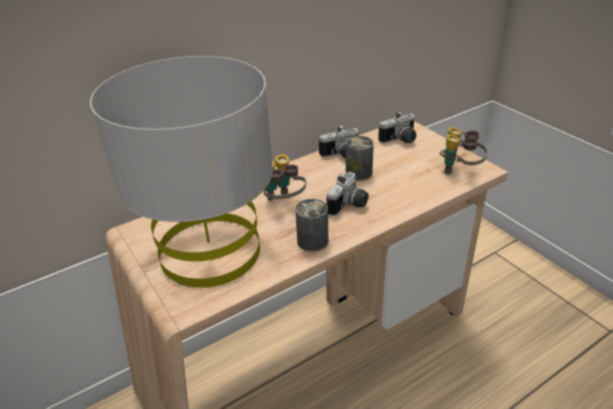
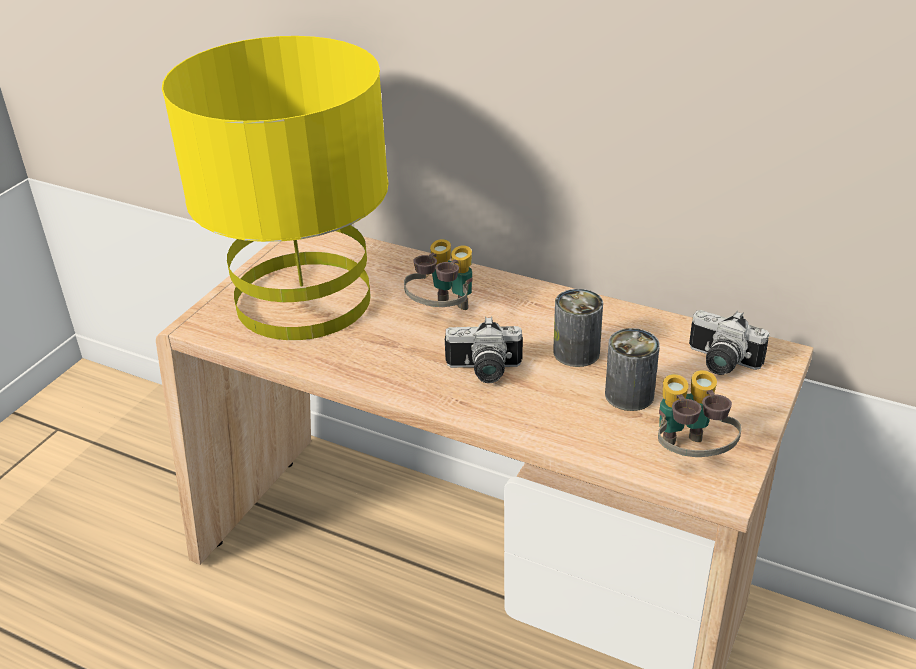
camera: 60 degrees right, 0 degrees up
grey table lamp [90,56,273,288] -> yellow table lamp [162,36,389,340]
can [295,199,328,252] -> can moved to [605,328,660,411]
camera [319,125,359,159] -> none

